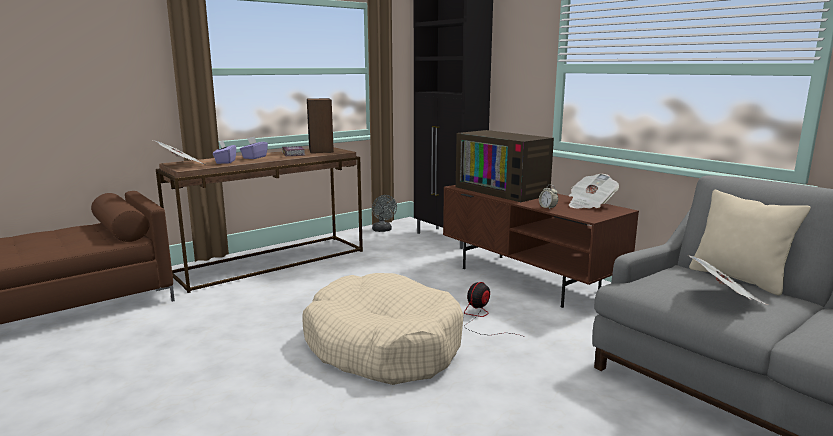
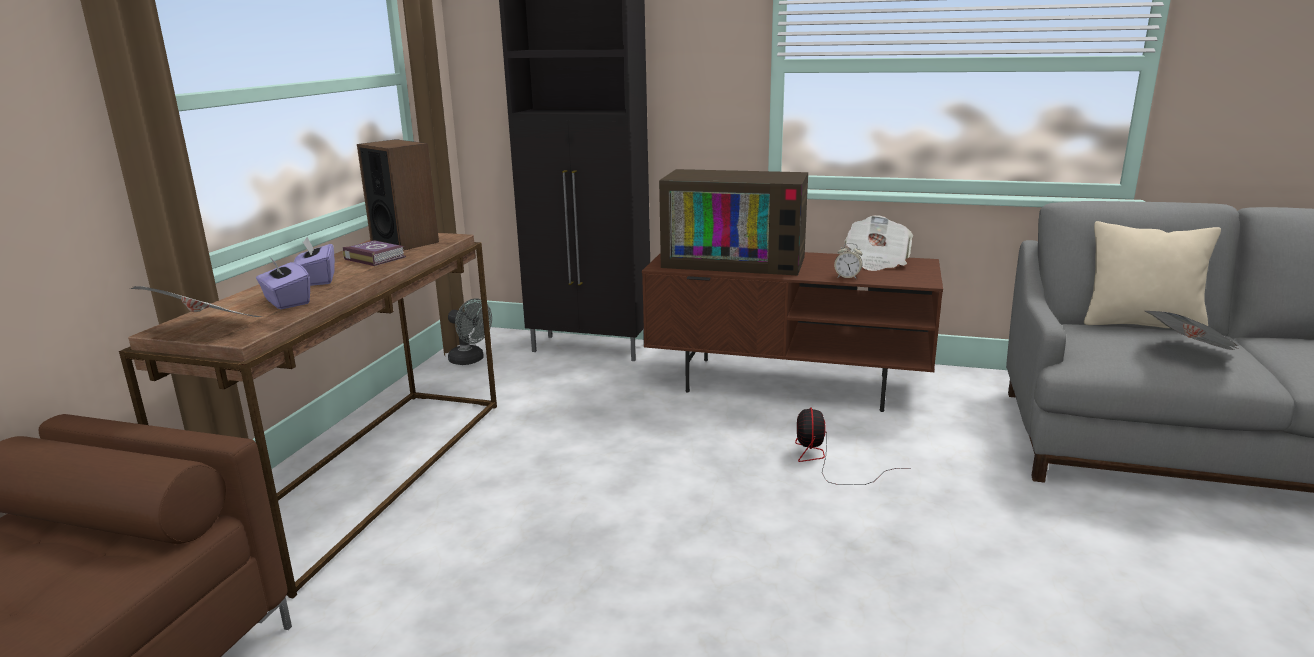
camera: 35 degrees left, 5 degrees up
beige dog bed [302,273,464,385] -> none

